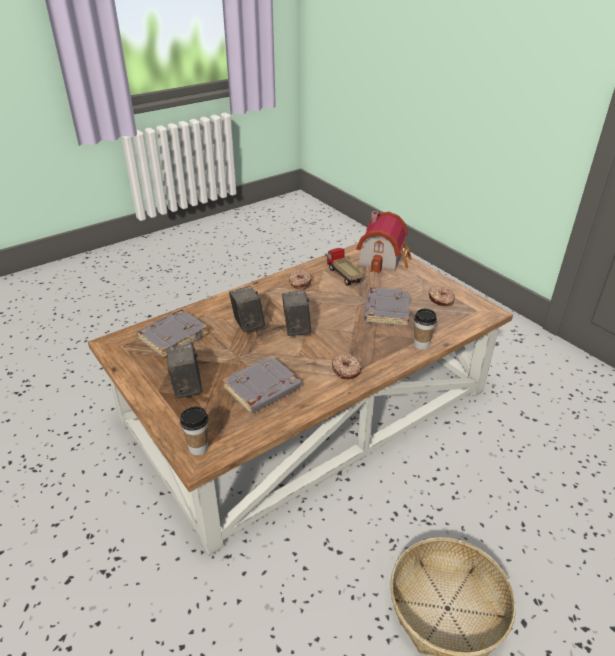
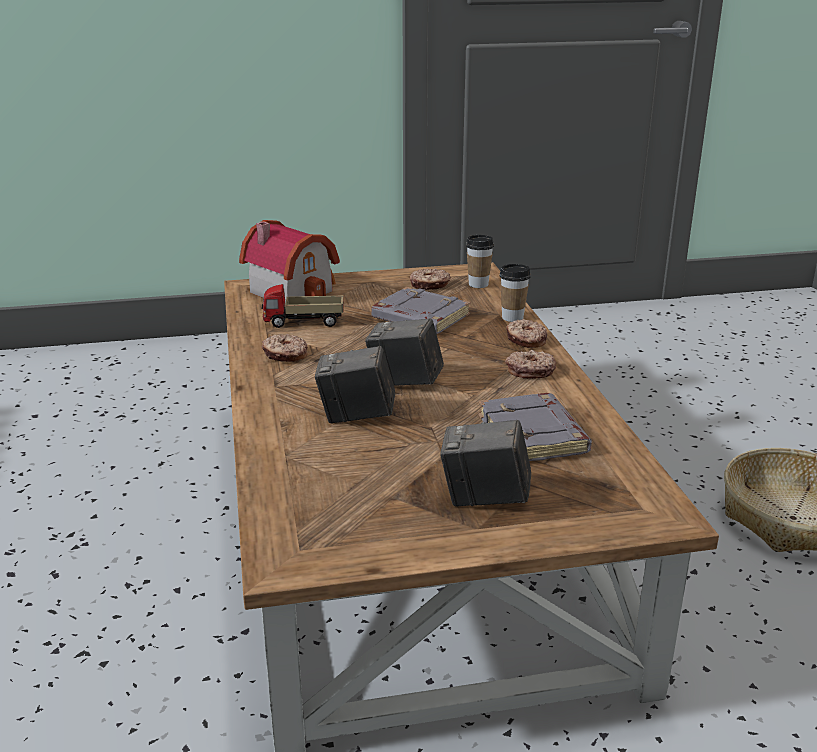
camera: 65 degrees left, 10 degrees down
grey book [136,309,209,358] -> none
cup [180,407,208,455] -> cup moved to [466,235,494,288]
none -> donut [506,319,547,348]

